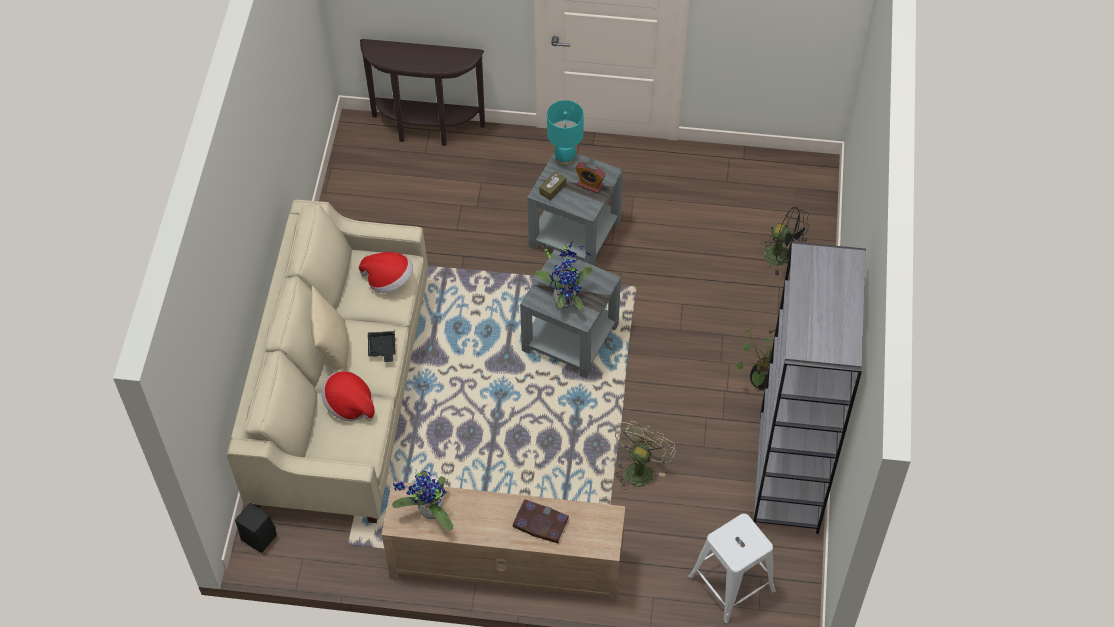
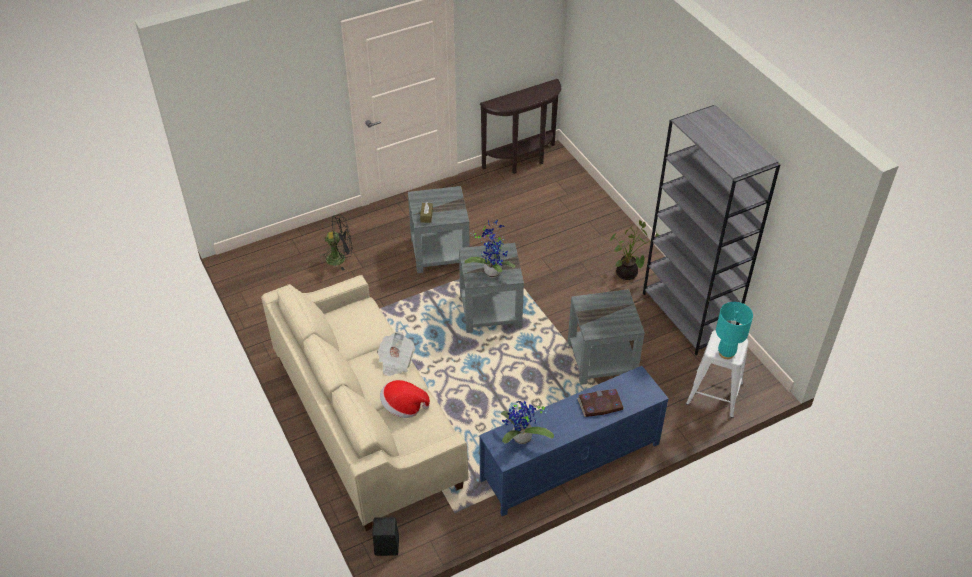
camera: 35 degrees left, 10 degrees down
beige pillow [310,286,349,372] -> none
hat [359,252,413,293] -> none
brown console table [360,39,485,146] -> brown console table moved to [479,79,561,174]
black tray [368,330,395,362] -> newspaper [377,332,415,376]
beige tv stand [381,481,626,603] -> blue tv stand [479,366,669,516]
turquoise table lamp [547,100,584,165] -> turquoise table lamp moved to [716,302,753,359]
alarm clock [575,162,606,193] -> none
green fan [615,421,676,490] -> grey side table [568,289,645,385]
black fan [760,206,809,275] -> black fan moved to [323,215,352,271]

